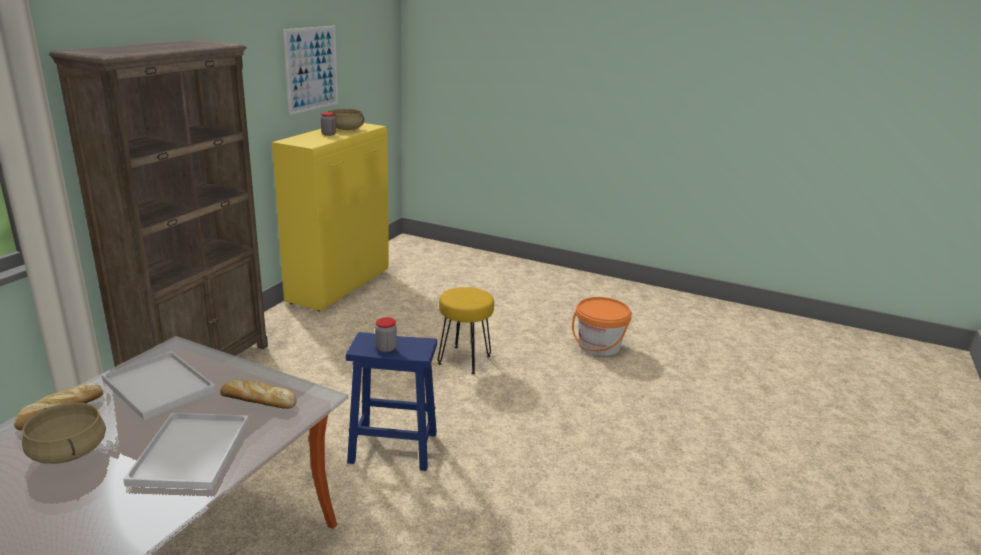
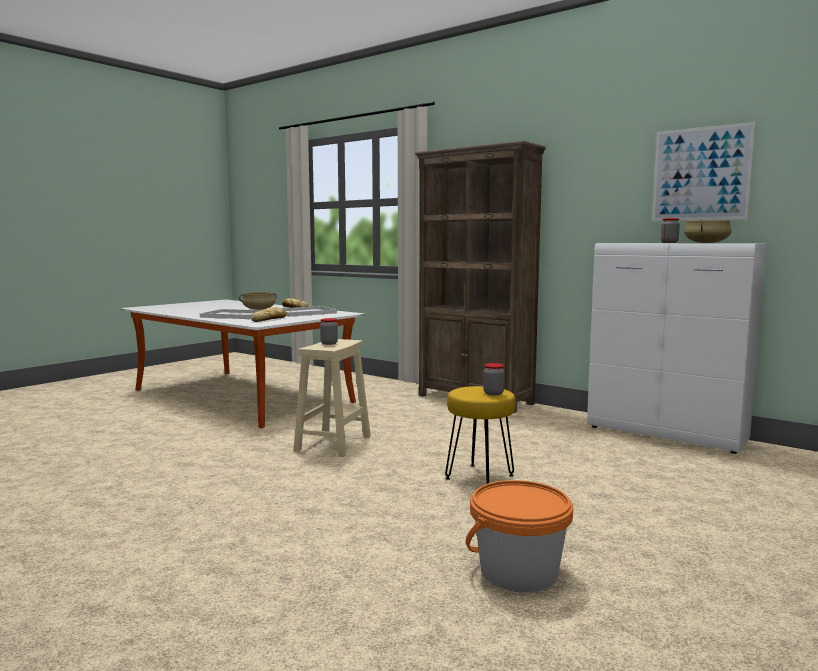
camera: 105 degrees right, 15 degrees down
yellow cabinet [272,123,389,312] -> white cabinet [587,243,766,454]
blue stool [346,332,437,471] -> beige stool [293,339,371,457]
none -> jar [483,363,504,396]

